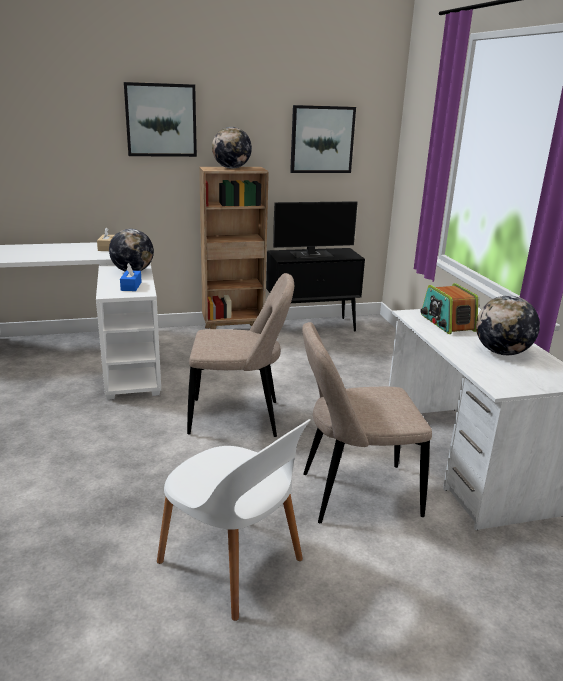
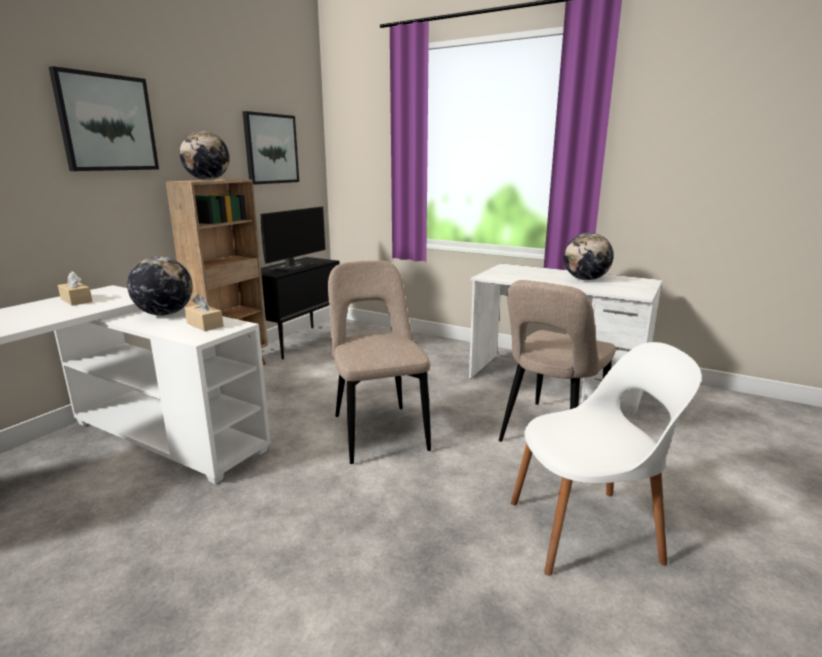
camera: 45 degrees left, 5 degrees down
blue tissue box [120,263,142,291] -> beige tissue box [185,294,224,331]
beige chair [187,273,294,437] -> beige chair turned 60 degrees counterclockwise [328,260,431,464]
radio [420,283,478,334] -> none

